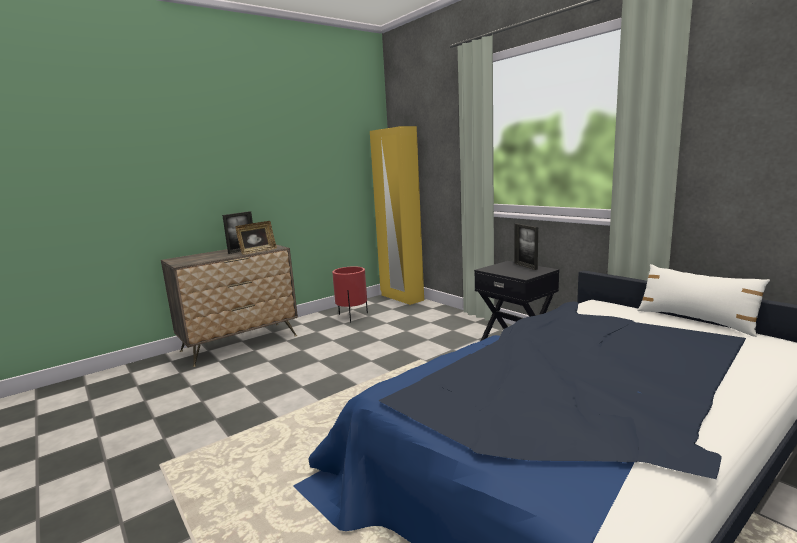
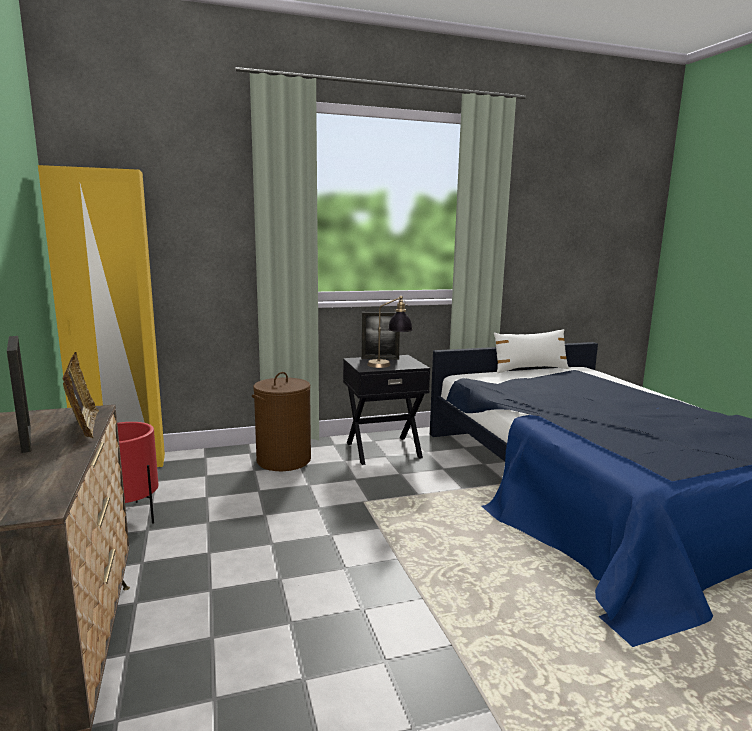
camera: 70 degrees left, 0 degrees up
none -> brown laundry basket [252,372,311,471]
none -> table lamp [367,296,413,368]

